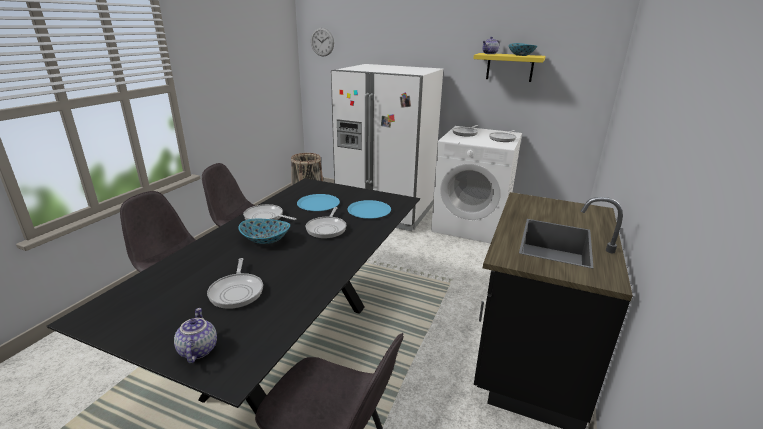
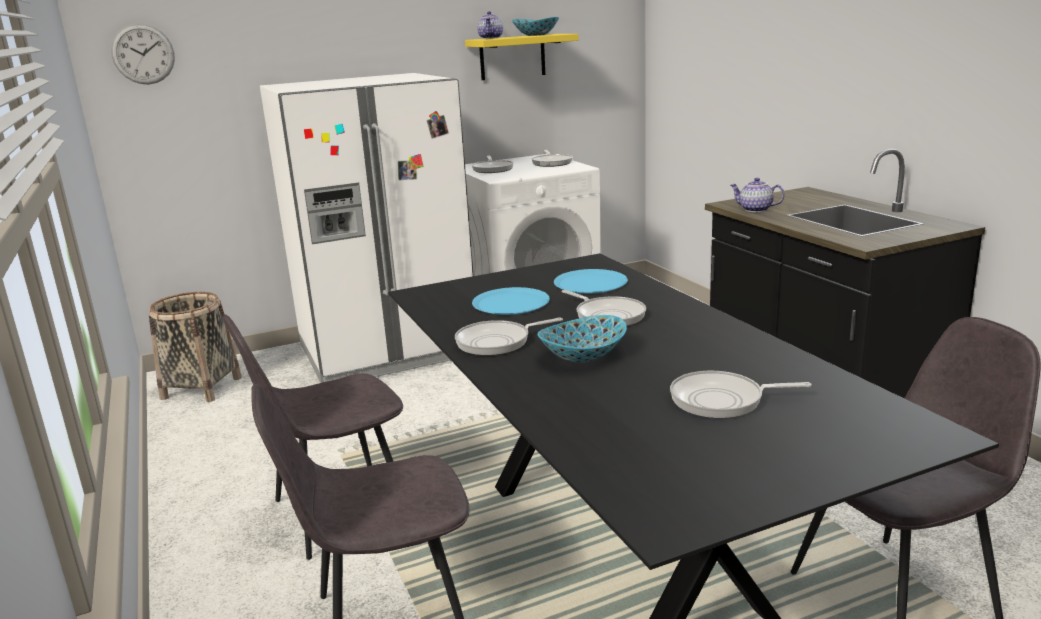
camera: 45 degrees left, 5 degrees down
teapot [174,308,217,364] -> teapot moved to [730,178,785,212]
frying pan [207,258,263,309] -> frying pan turned 150 degrees clockwise [670,371,812,419]

